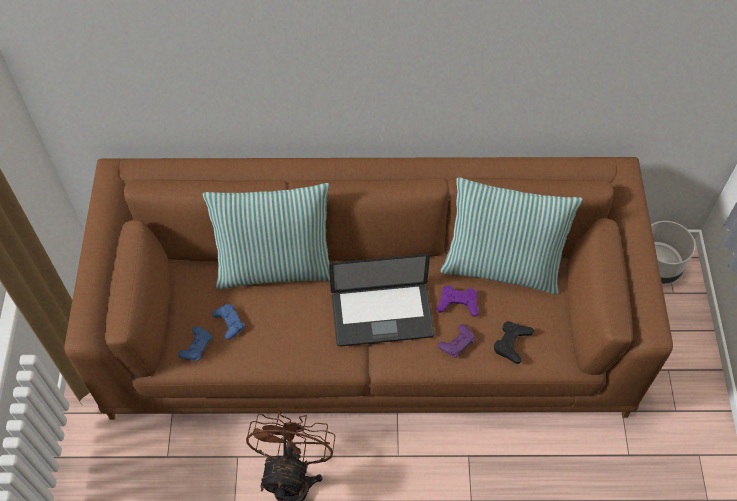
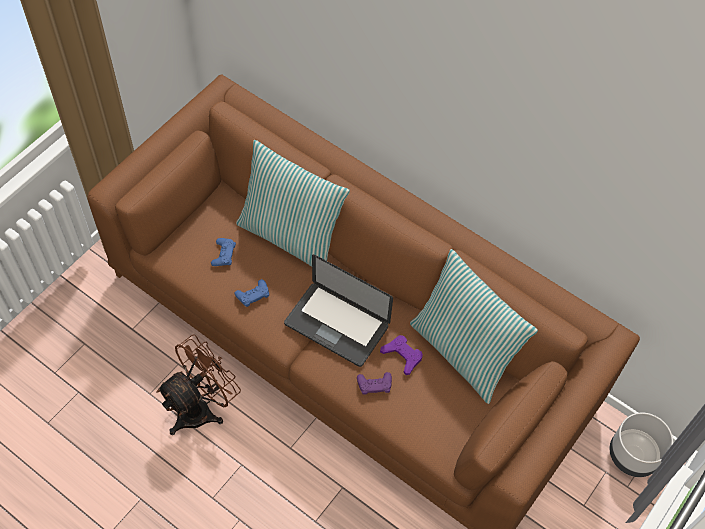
camera: 35 degrees right, 0 degrees up
blue game controller [178,327,212,361] -> blue game controller moved to [234,279,269,307]
black game controller [494,321,534,364] -> none

